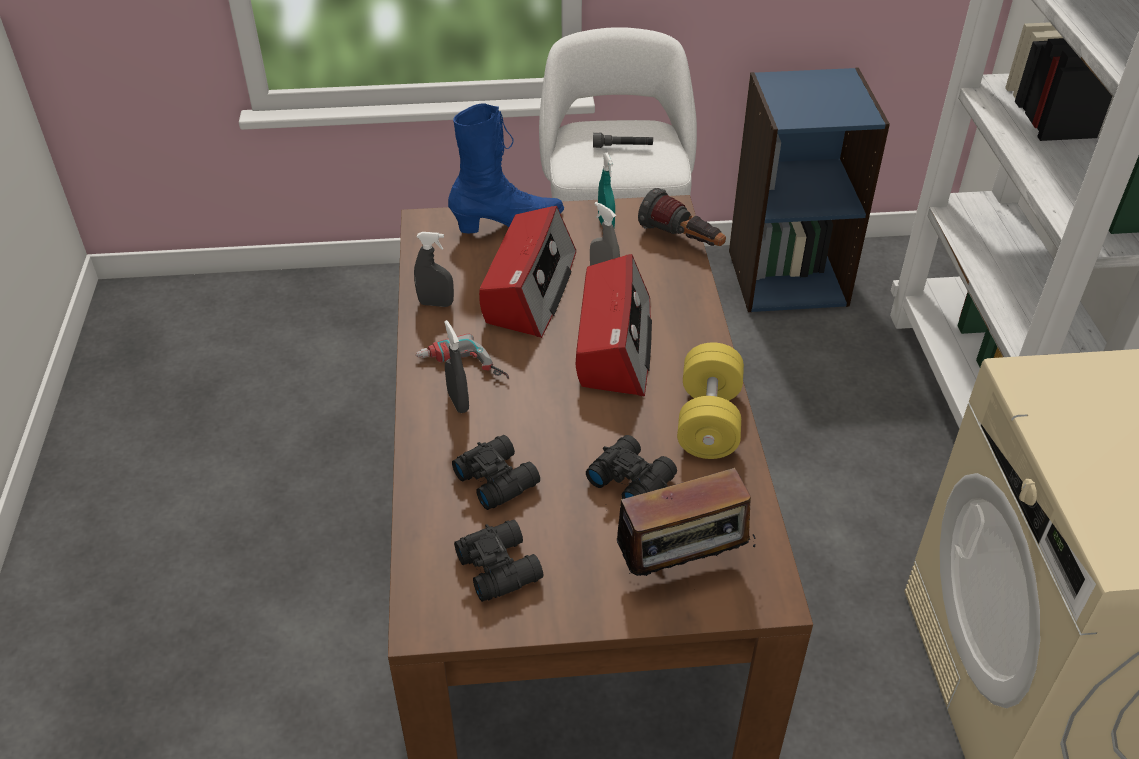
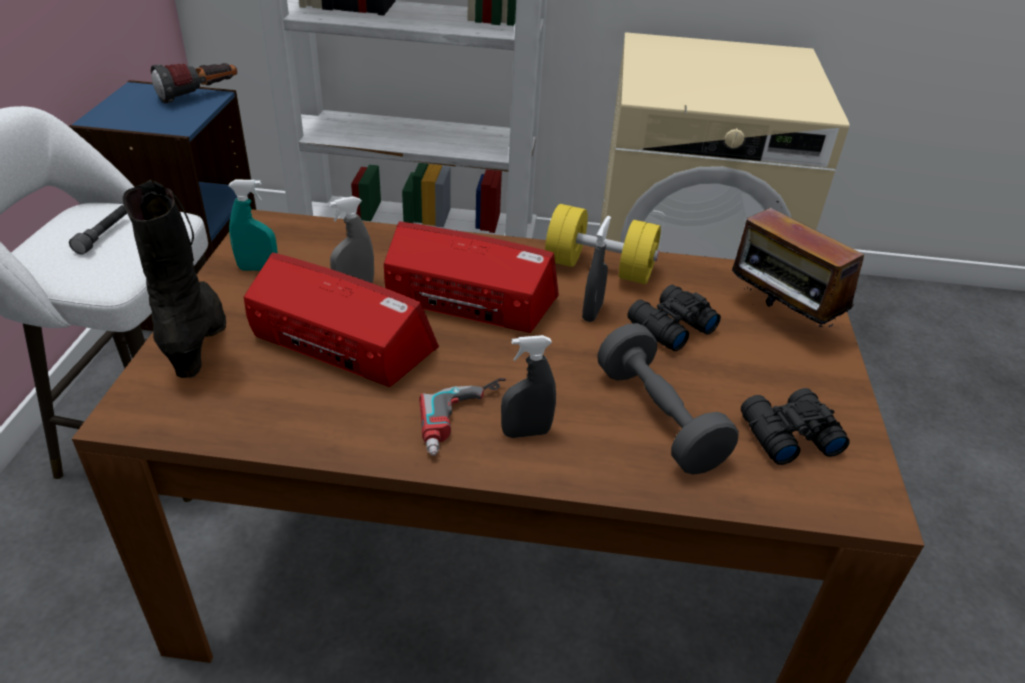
camera: 80 degrees left, 5 degrees down
grey spray bottle [414,232,454,307] -> grey spray bottle moved to [582,216,611,322]
blue boot [448,103,564,234] -> black boot [122,180,226,378]
black binoculars [452,435,540,510] -> grey dumbbell [597,323,739,474]
radio [606,468,756,585] -> radio turned 150 degrees clockwise [732,201,864,331]
flashlight [638,188,726,246] -> flashlight moved to [151,63,237,103]

